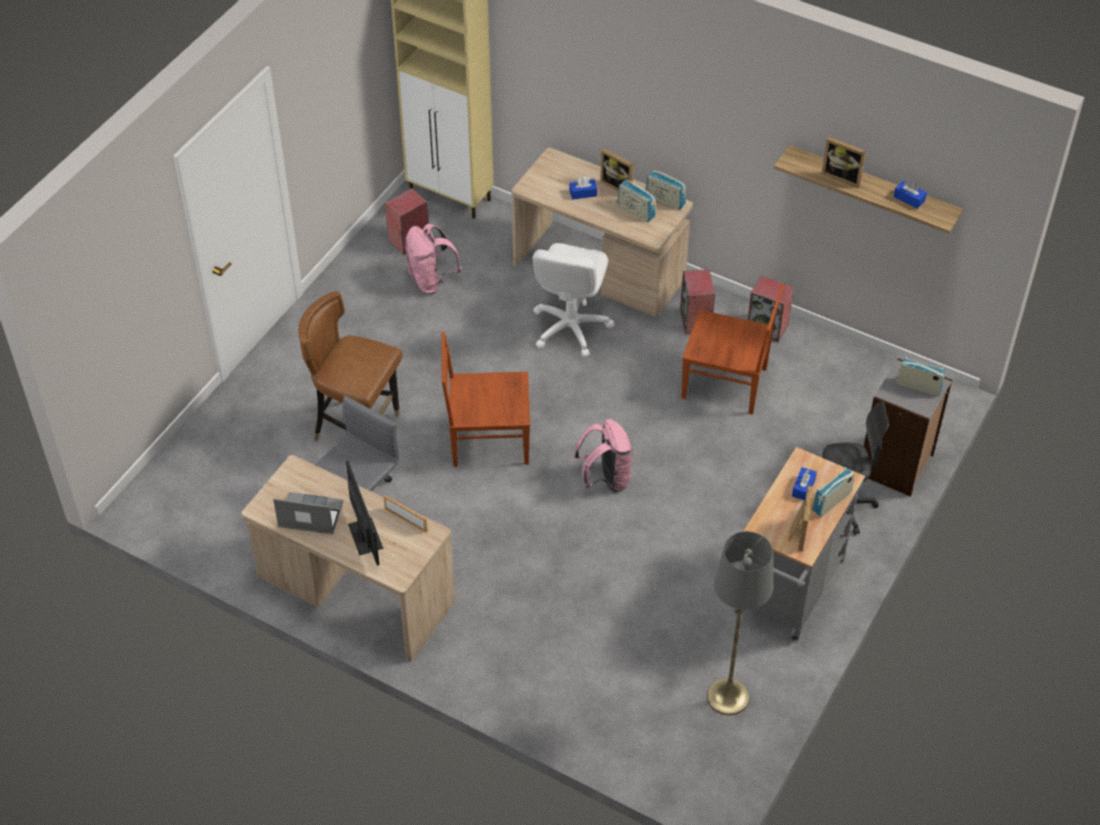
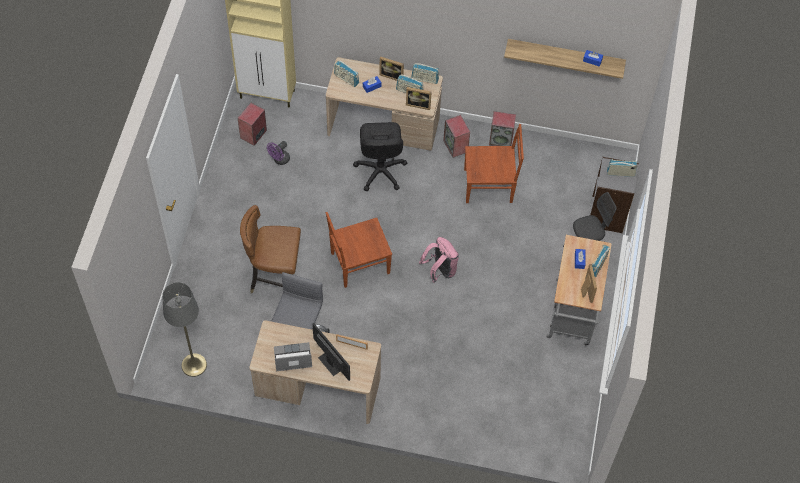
camera: 20 degrees left, 10 degrees up
pink backpack [405,224,462,294] -> purple fan [267,141,290,165]
white office chair [533,243,614,357] -> black office chair [353,122,407,191]
grey floor lamp [707,531,773,715] -> grey floor lamp moved to [162,282,207,377]
picture frame [822,137,866,188] -> picture frame moved to [406,87,432,110]
none -> radio [334,61,359,87]

